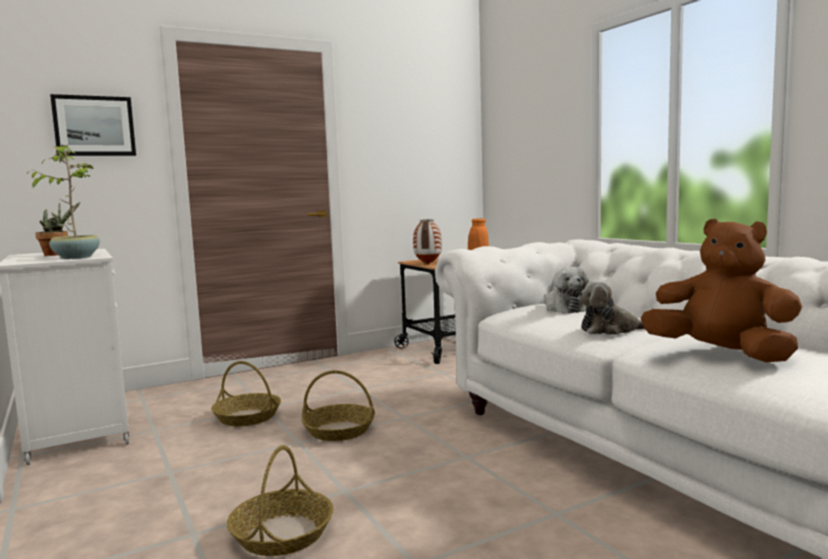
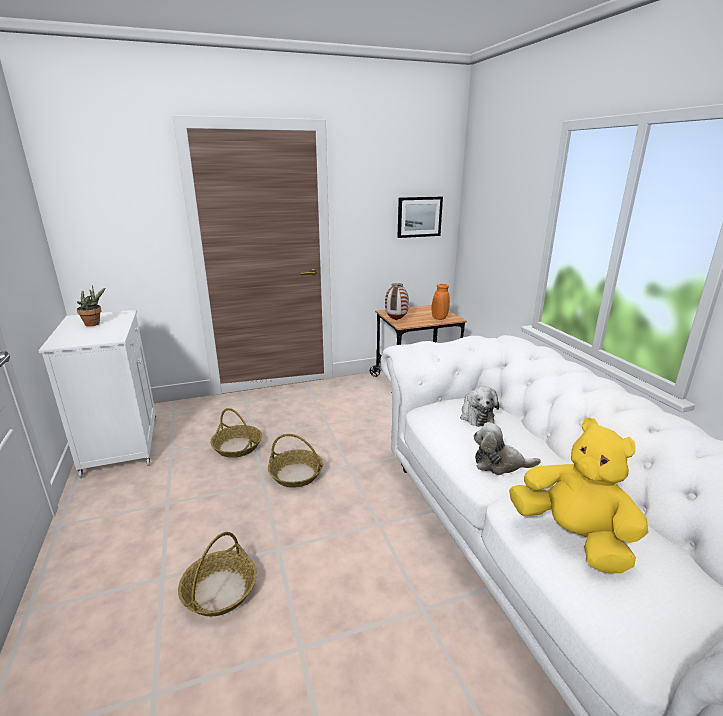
camera: 10 degrees right, 15 degrees up
potted plant [26,144,100,259] -> none
picture [50,94,136,156] -> picture moved to [397,197,443,238]
brown plush toy [641,218,802,362] -> yellow plush toy [509,418,648,573]

